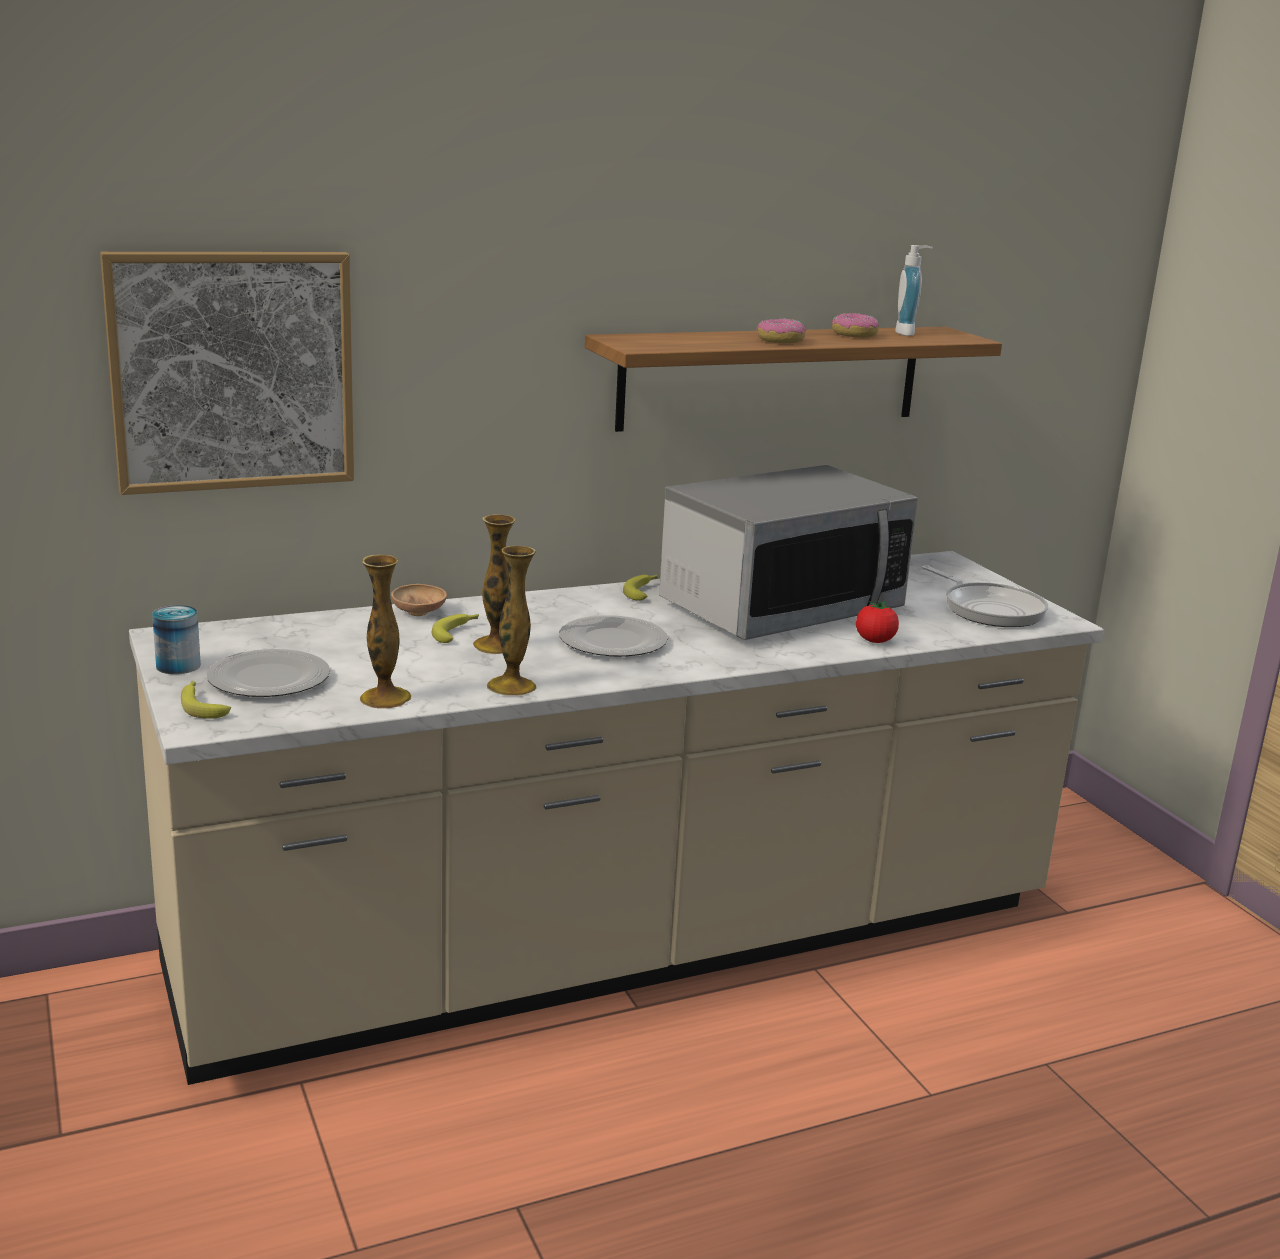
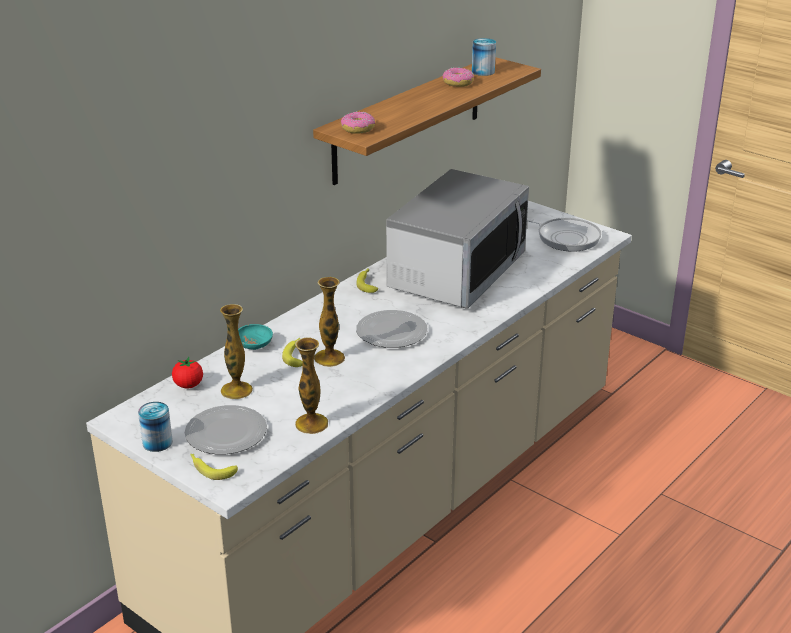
camera: 25 degrees left, 10 degrees up
picture [100,252,354,495] -> none
brown bowl [391,584,447,616] -> turquoise bowl [238,324,273,350]
vase [487,546,536,696] -> vase moved to [220,304,253,399]
donut [757,318,806,343] -> donut moved to [341,112,375,134]
tomato [856,601,899,643] -> tomato moved to [172,357,203,388]
soap dispenser [895,245,933,336] -> can [472,38,496,76]

